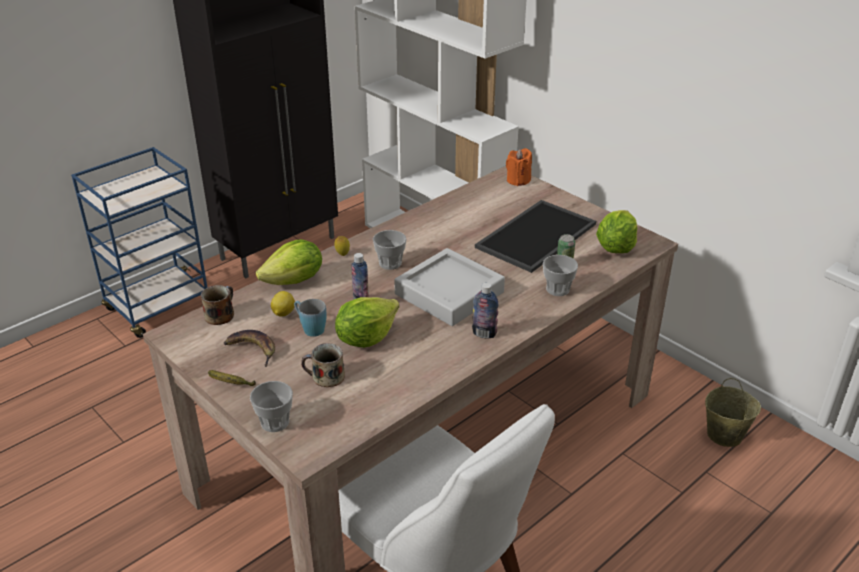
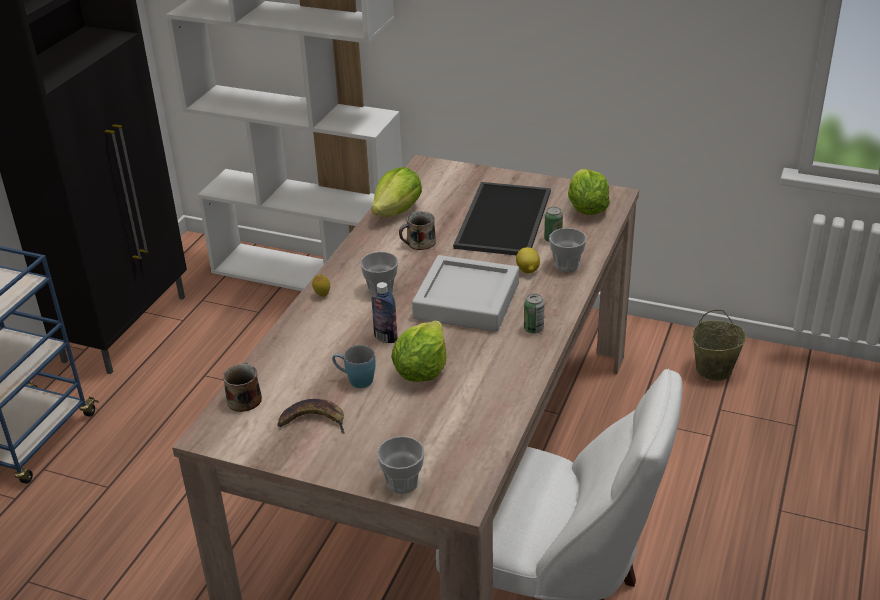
camera: 25 degrees left, 0 degrees up
banana [208,370,256,386] -> none
lettuce [256,239,322,285] -> lettuce moved to [371,167,422,217]
lemon [271,291,295,317] -> lemon moved to [516,247,540,273]
mug [301,343,345,387] -> mug moved to [399,211,436,250]
bottle [472,283,499,338] -> can [524,294,545,334]
orange candle [506,148,532,186] -> none

